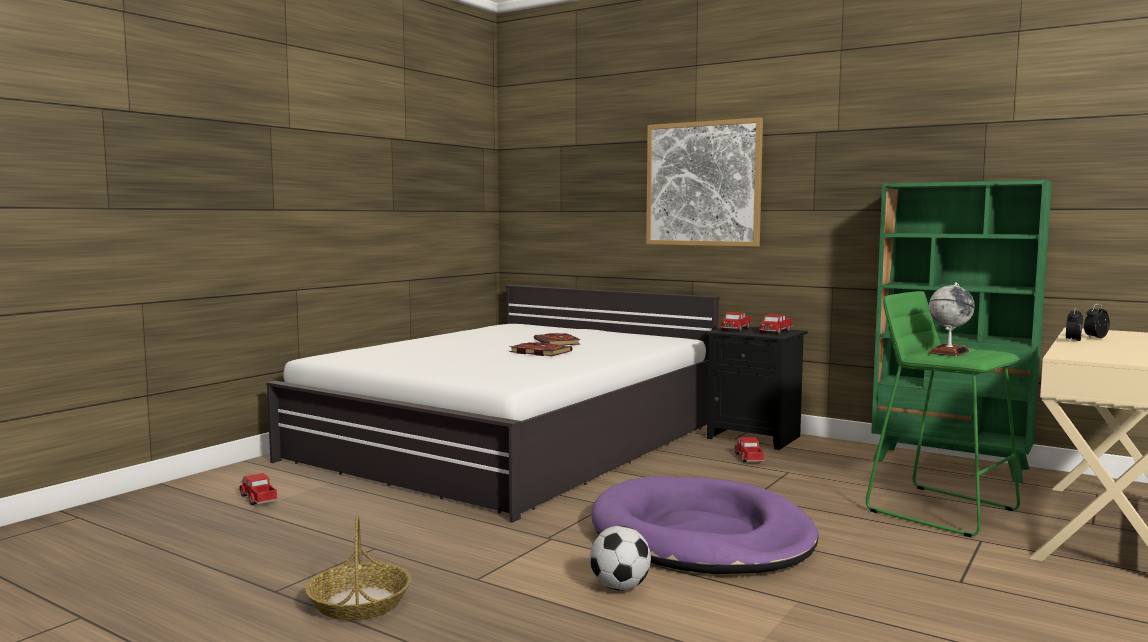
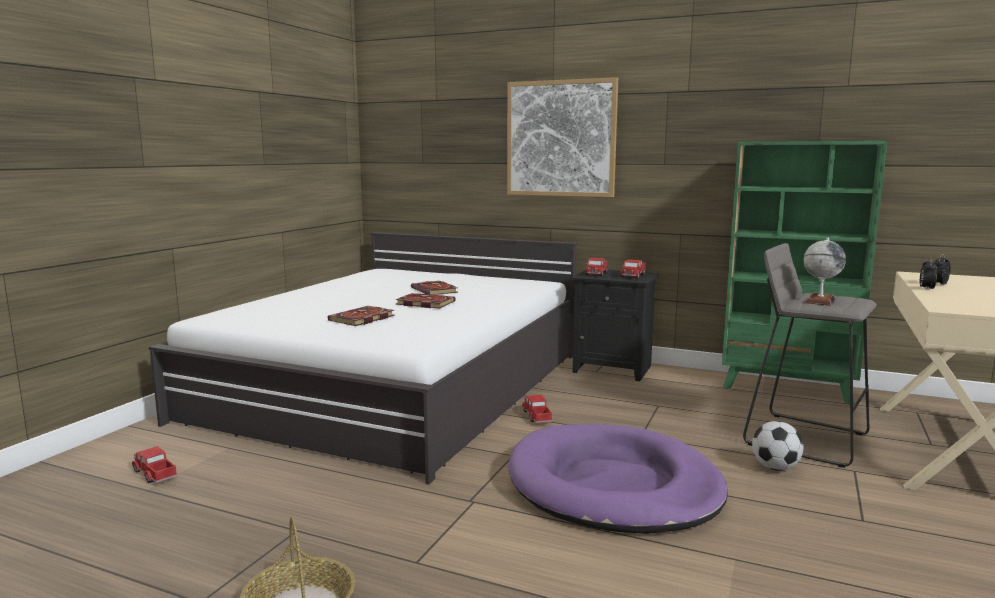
camera: 10 degrees left, 5 degrees up
football [590,526,651,591] -> football moved to [752,421,803,471]
toy truck [734,437,765,462] -> toy truck moved to [522,395,553,423]
green stool [866,291,1020,537] -> grey stool [743,243,877,468]
none -> book [328,306,395,326]

